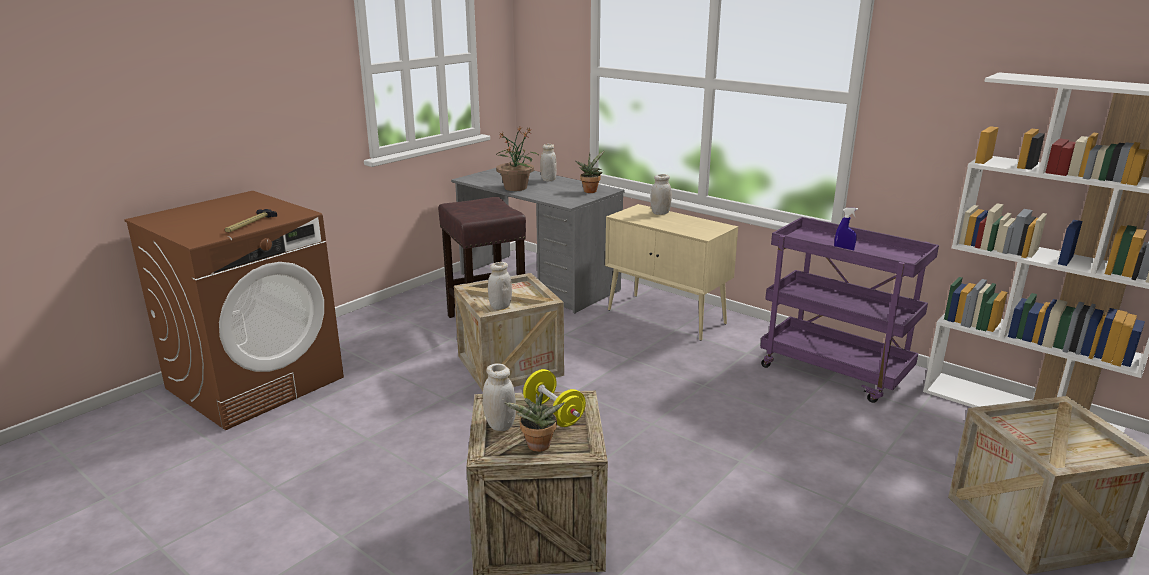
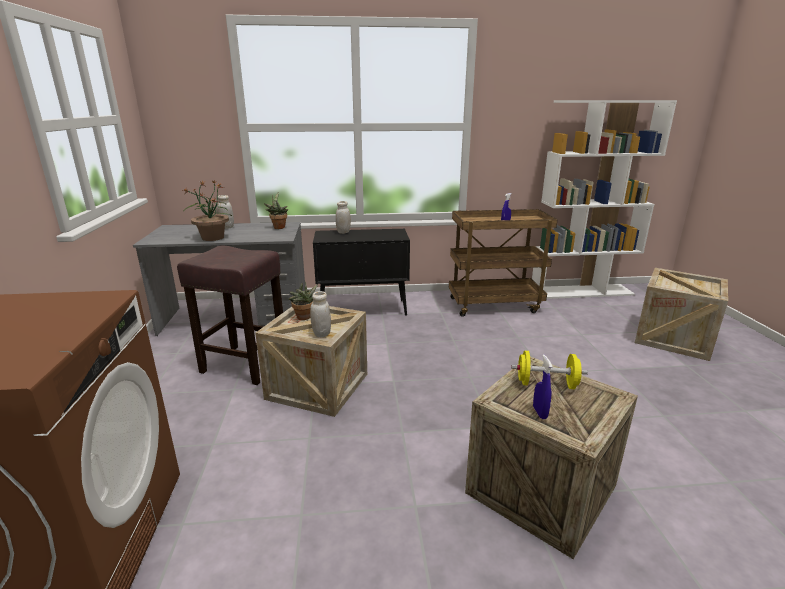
camera: 45 degrees left, 0 degrees up
hammer [225,209,277,232] -> none
white jar [483,363,516,431] -> blue spray bottle [533,354,553,419]
potted plant [504,392,565,452] -> potted plant moved to [288,282,318,320]
beige cabinet [605,204,738,341] -> black cabinet [313,229,410,316]
purple cart [760,217,939,403] -> brown cart [449,209,558,317]

